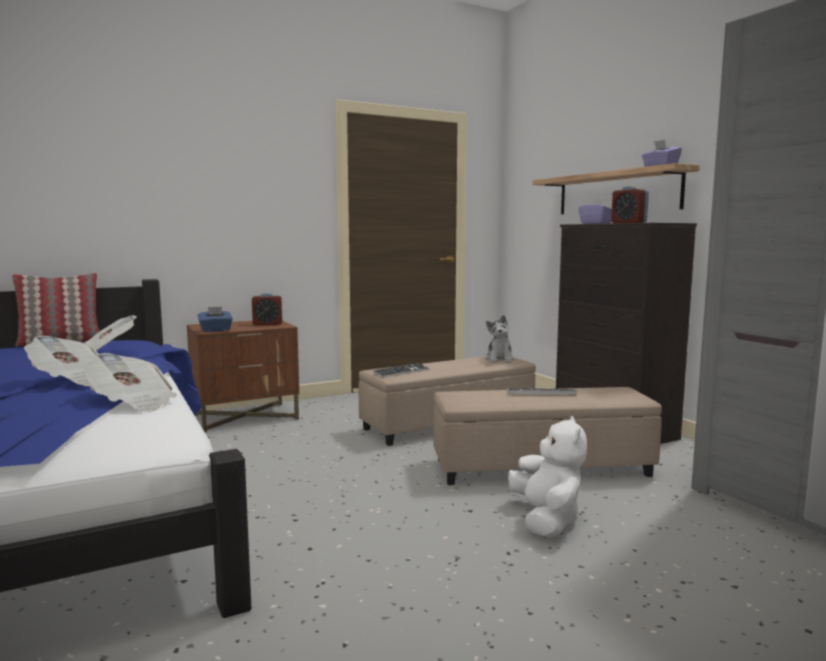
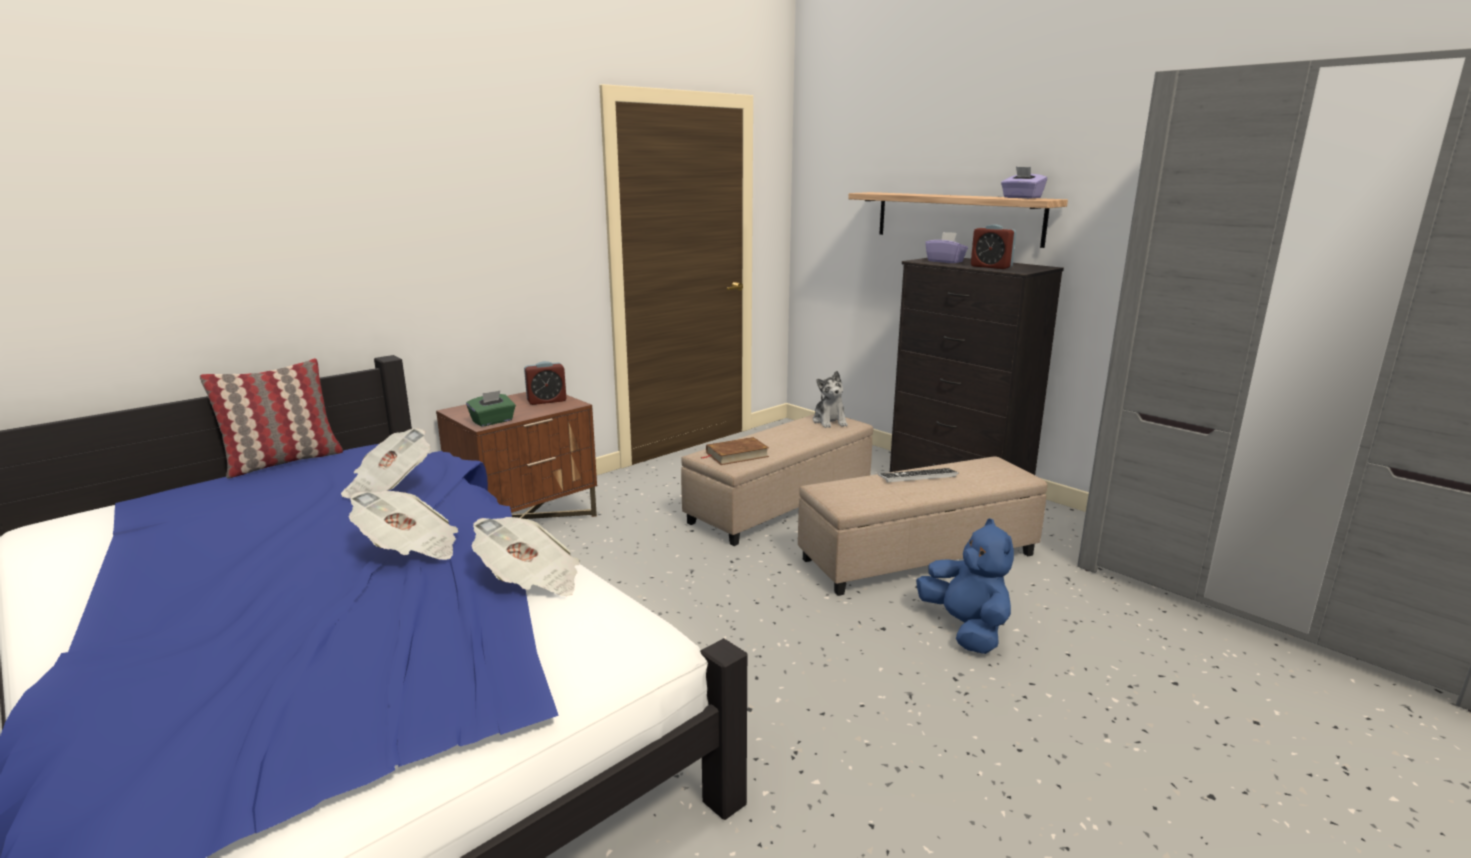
camera: 15 degrees left, 10 degrees up
blue tissue box [198,307,233,332] -> green tissue box [466,391,516,427]
keyboard [372,363,430,377] -> brown book [701,437,769,465]
white plush toy [508,416,587,538] -> blue plush toy [916,518,1014,654]

